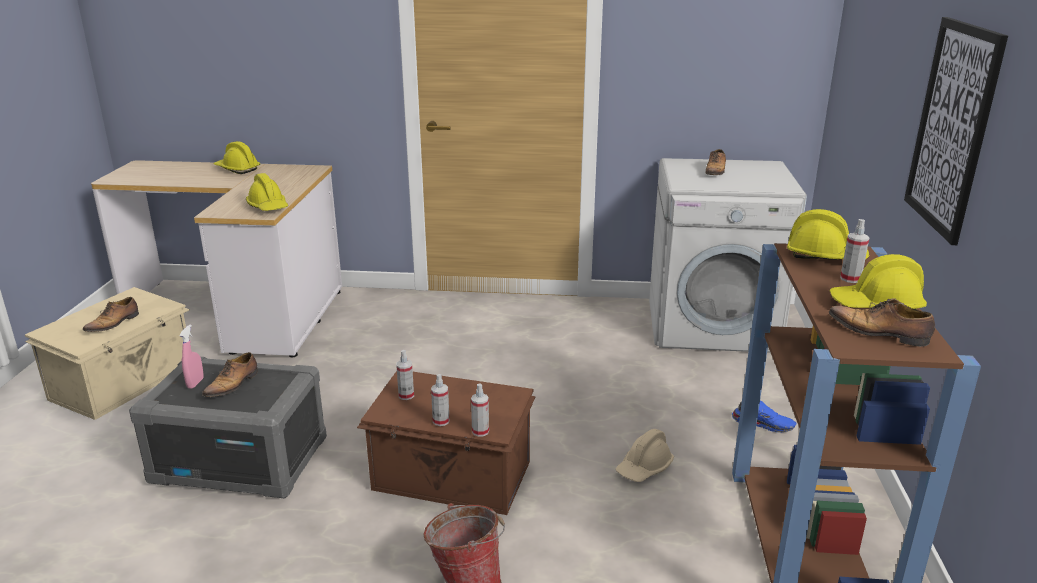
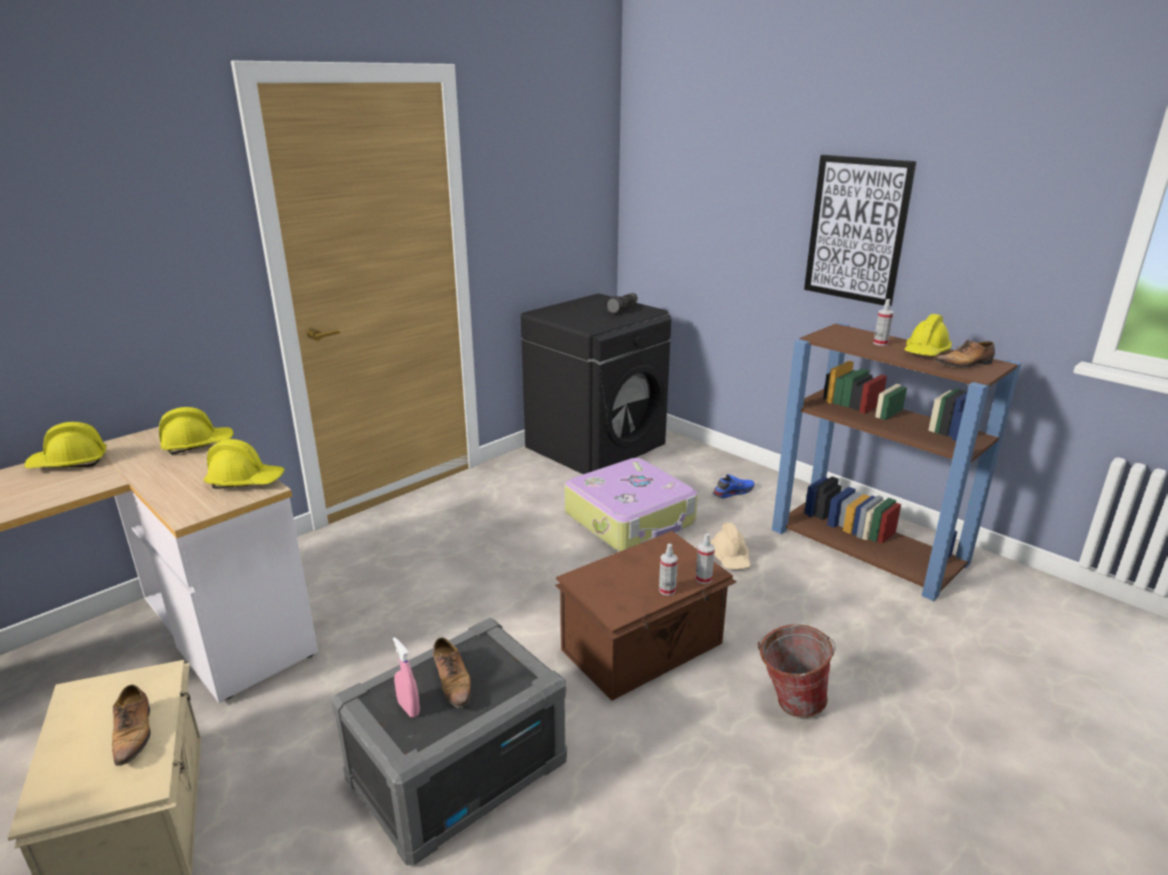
camera: 50 degrees left, 0 degrees up
spray bottle [396,350,414,400] -> none
white washing machine [649,158,807,353] -> black washing machine [521,293,671,474]
shoe [705,149,726,175] -> none
yellow hard hat [787,209,869,260] -> yellow hard hat moved to [159,407,234,455]
none -> suitcase [565,458,698,551]
none -> flashlight [606,293,638,314]

